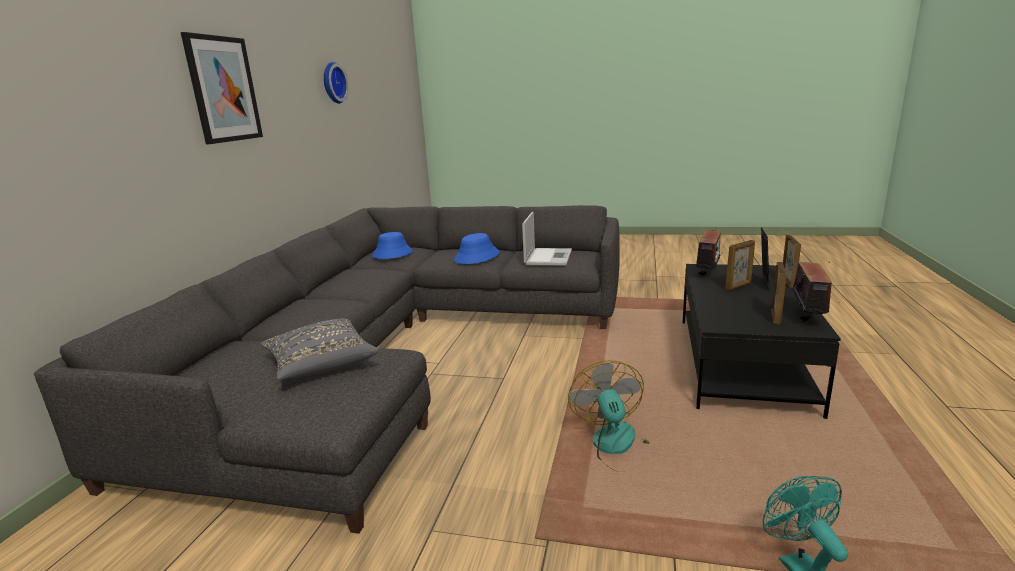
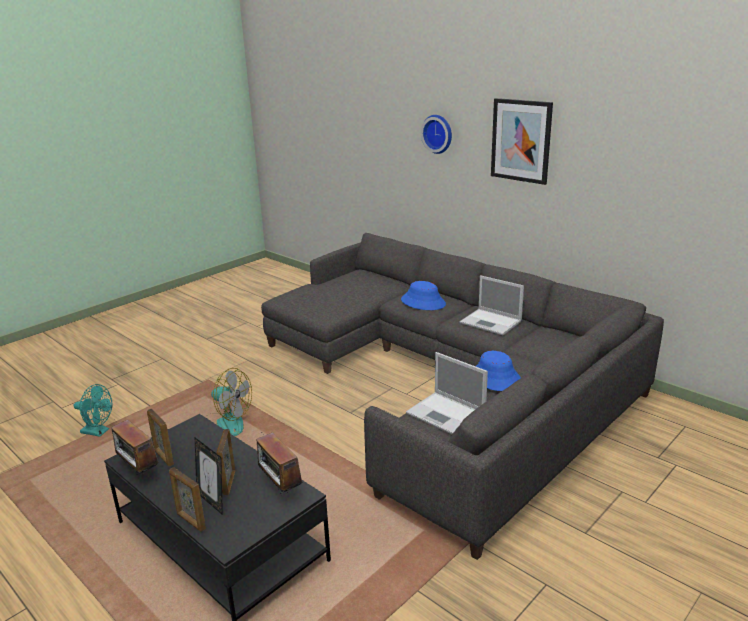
camera: 120 degrees right, 5 degrees up
grey pillow [260,319,379,380] -> none
wall clock [324,62,349,104] -> wall clock moved to [421,115,452,154]
blue hat [372,232,413,259] -> blue hat moved to [401,281,446,310]
none -> laptop [460,275,524,335]

